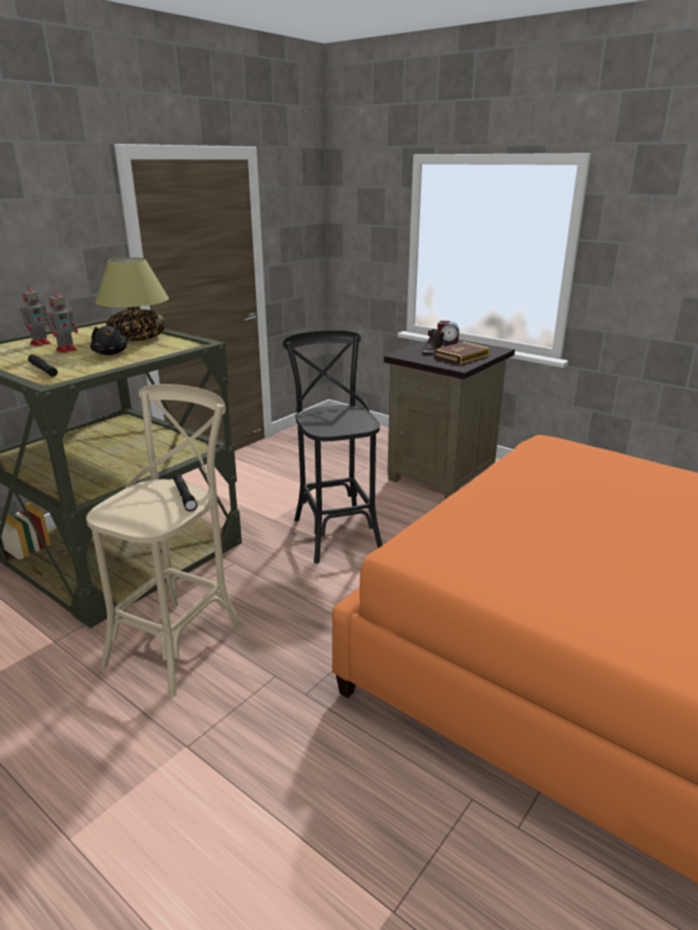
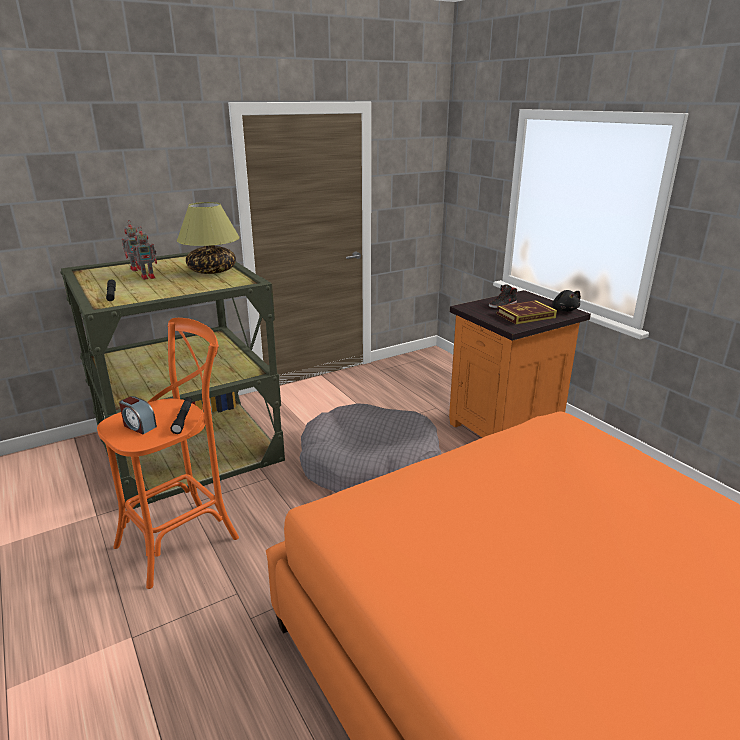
camera: 20 degrees right, 0 degrees up
beige stool [86,384,242,697] -> orange stool [97,318,239,589]
black plush toy [90,325,127,355] -> black plush toy moved to [552,290,581,312]
black stool [283,330,382,564] -> grey dog bed [299,403,441,493]
beige cabinet [384,339,515,499] -> orange cabinet [449,290,591,438]
alarm clock [437,320,459,343] -> alarm clock moved to [119,396,157,434]

